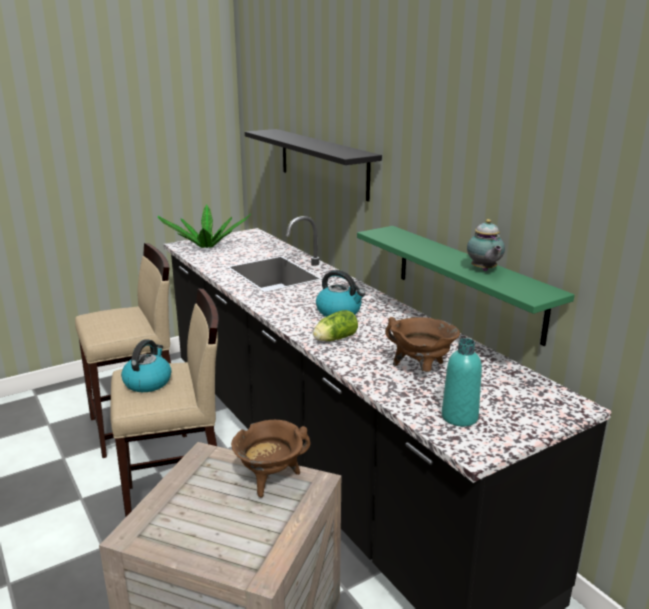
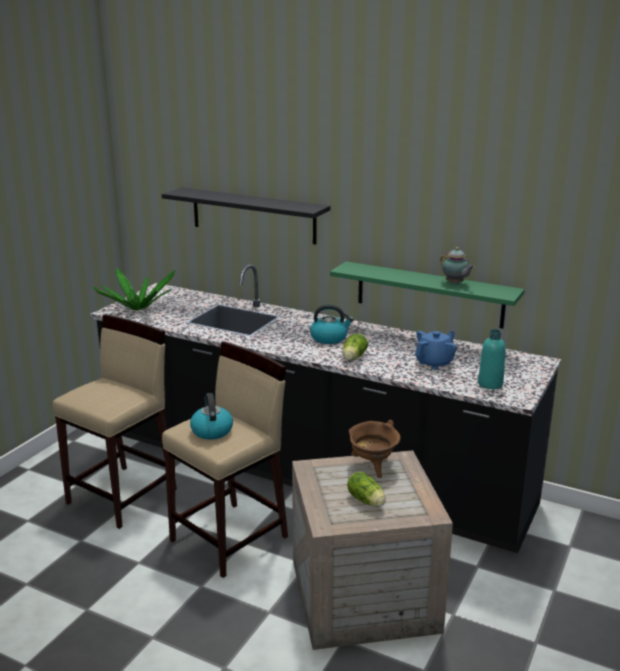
camera: 30 degrees left, 0 degrees up
brown cooking pot [385,317,460,372] -> blue teapot [415,331,457,370]
none -> lettuce [347,472,386,507]

